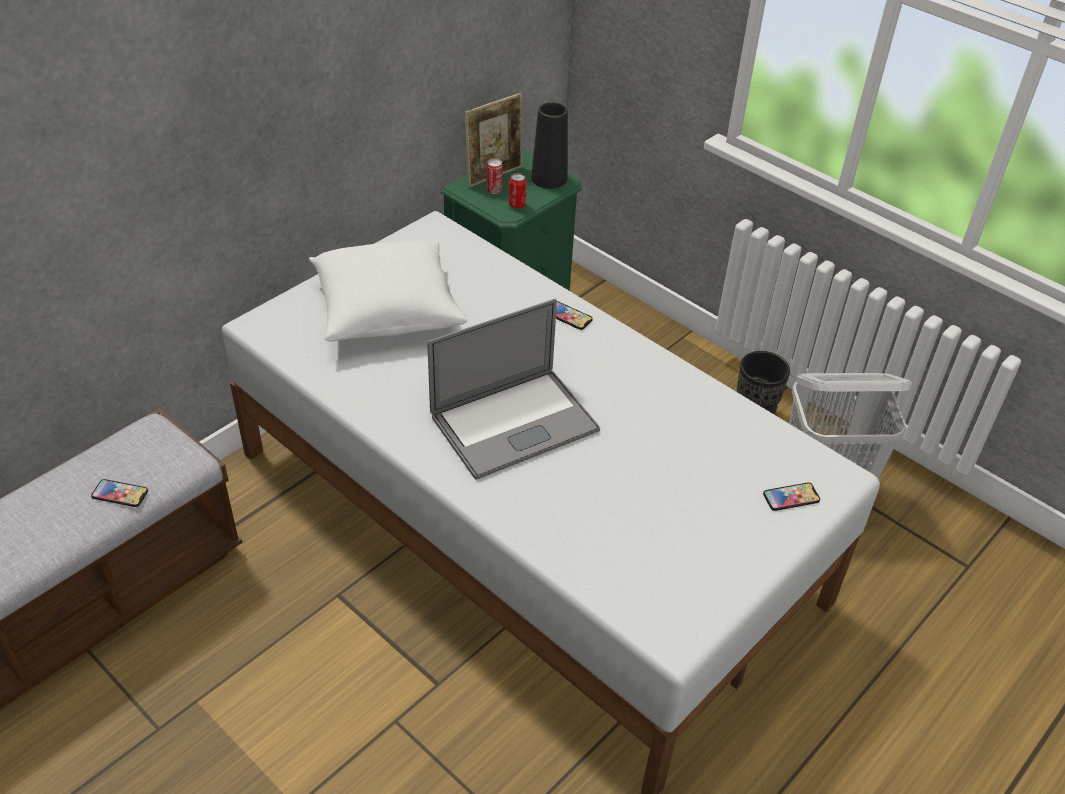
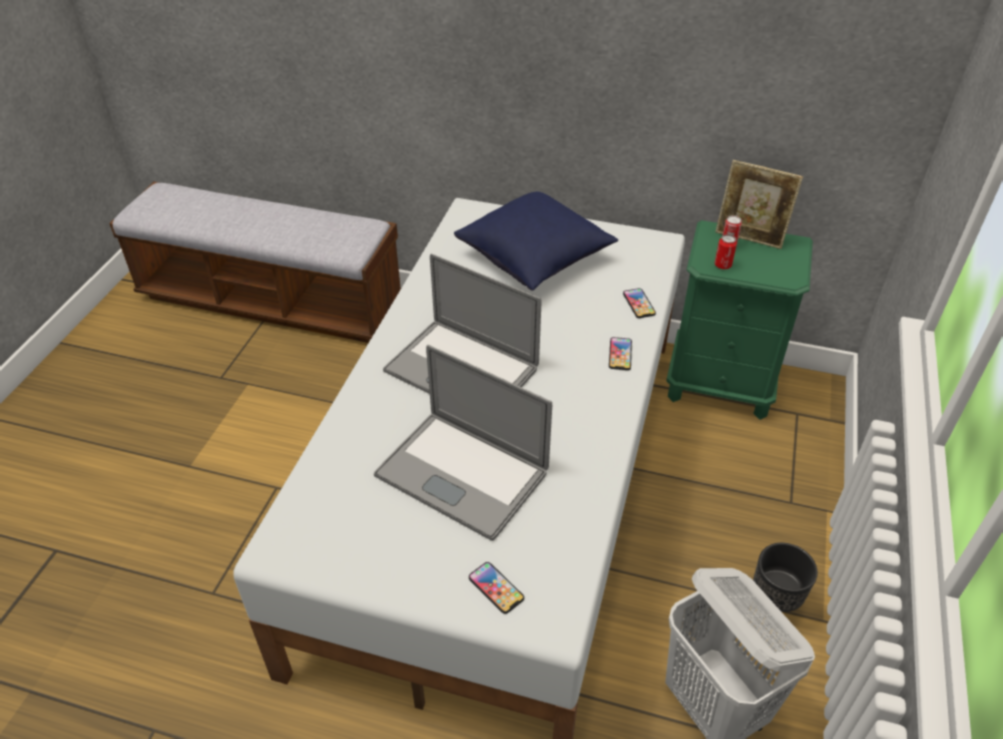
camera: 65 degrees right, 0 degrees up
phone [91,479,148,507] -> phone moved to [623,288,656,318]
white pillow [309,241,467,342] -> blue pillow [454,191,618,291]
black vase [531,102,568,189] -> none
none -> laptop [374,345,552,541]

